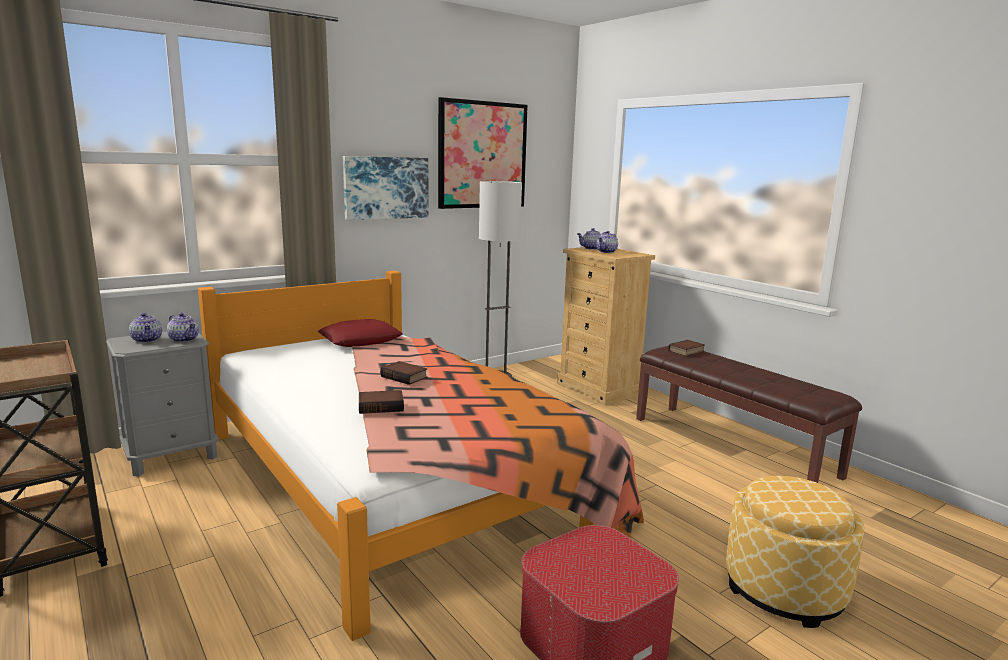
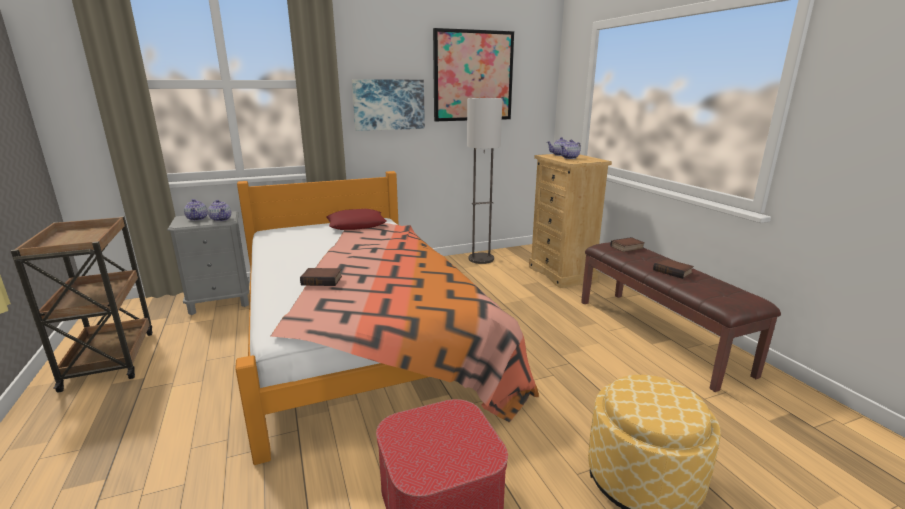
camera: 15 degrees right, 5 degrees up
book [380,361,427,385] -> book moved to [653,258,694,279]

